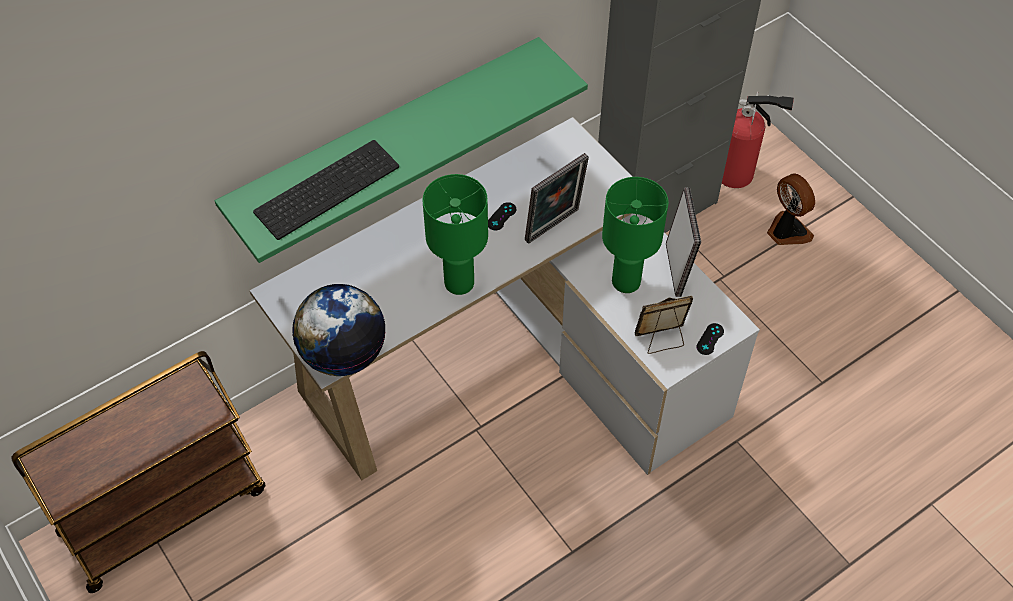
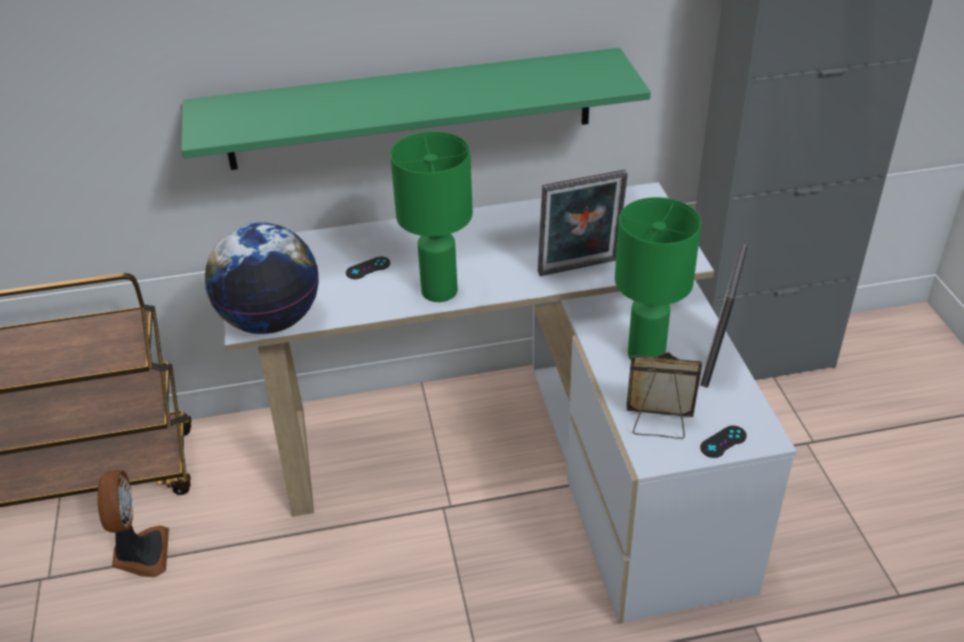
camera: 25 degrees right, 15 degrees down
keyboard [253,140,399,240] -> none
black game controller [488,202,516,230] -> black game controller moved to [346,257,390,279]
fire extinguisher [722,92,794,188] -> none
fan [767,173,815,245] -> fan moved to [97,470,169,577]

